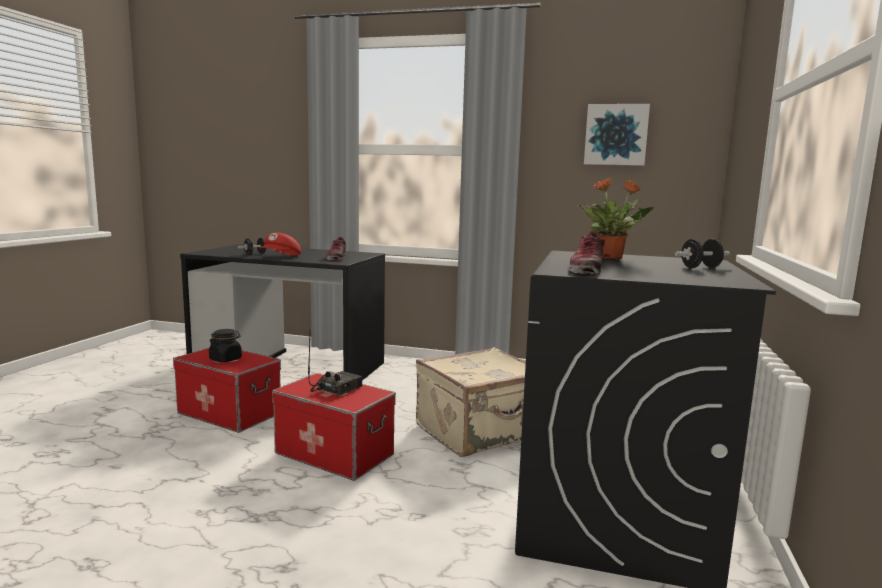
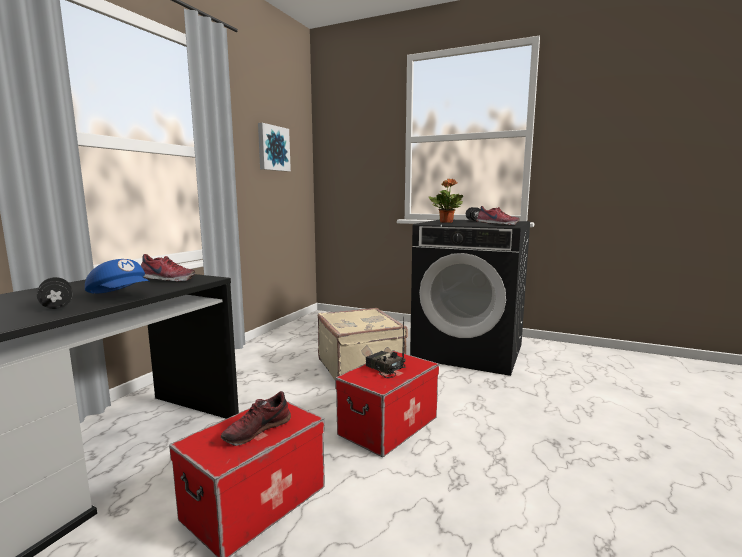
camera: 80 degrees left, 0 degrees up
black jar [209,329,242,362] -> shoe [221,391,291,446]
red cap [259,233,301,255] -> blue cap [85,259,150,294]

